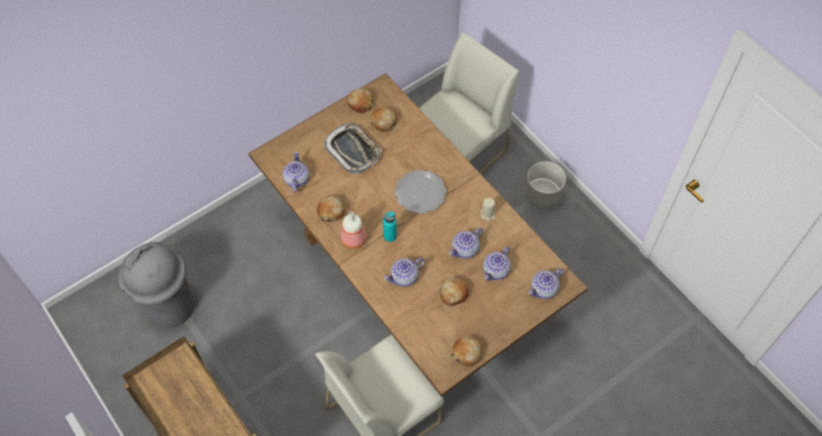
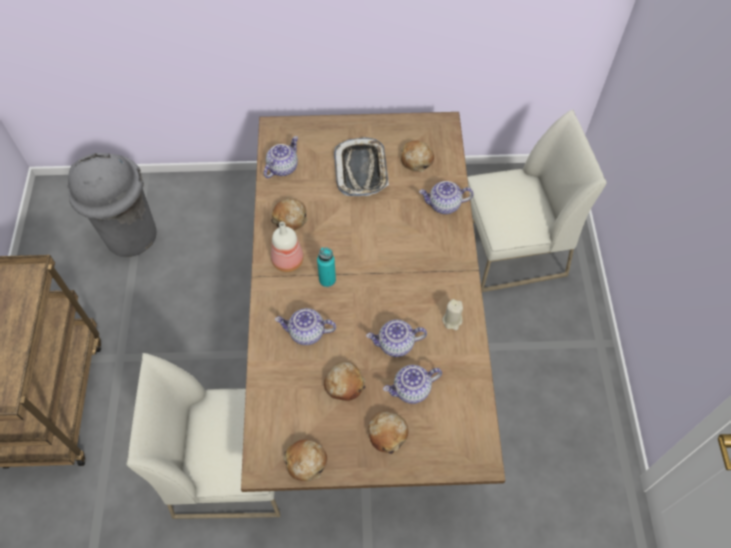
camera: 35 degrees right, 0 degrees up
bread [347,88,374,113] -> bread moved to [368,412,408,454]
plate [395,170,447,214] -> none
grey planter [525,161,566,209] -> none
teapot [528,268,564,299] -> teapot moved to [419,181,474,214]

